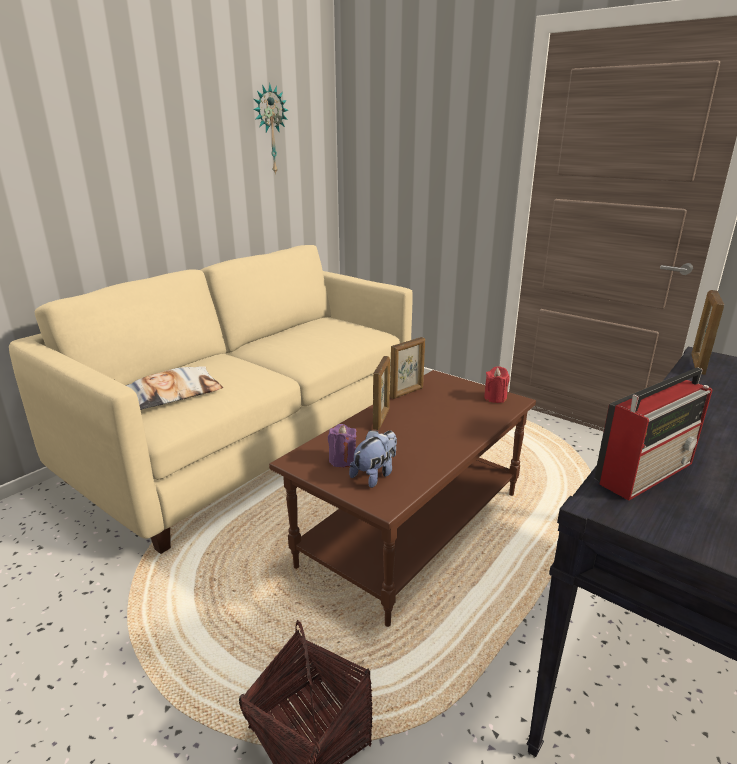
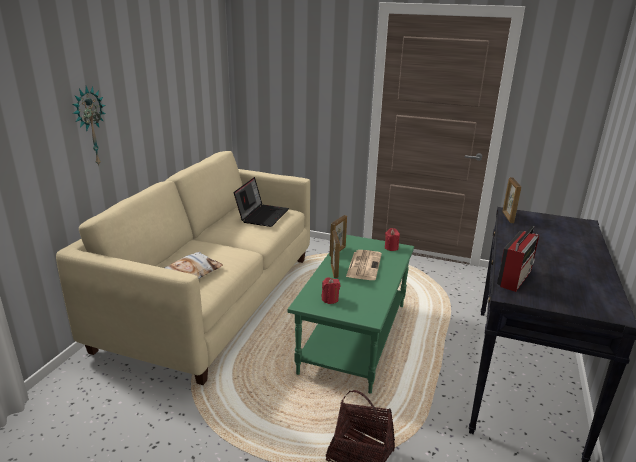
camera: 20 degrees left, 0 degrees up
wall clock [253,83,288,175] -> wall clock moved to [73,86,105,165]
brown coffee table [269,370,536,627] -> green coffee table [287,235,414,394]
purple candle [328,424,356,467] -> red candle [322,277,340,304]
plush toy [349,430,397,488] -> none
none -> laptop [234,177,289,227]
none -> newspaper [346,250,382,280]

